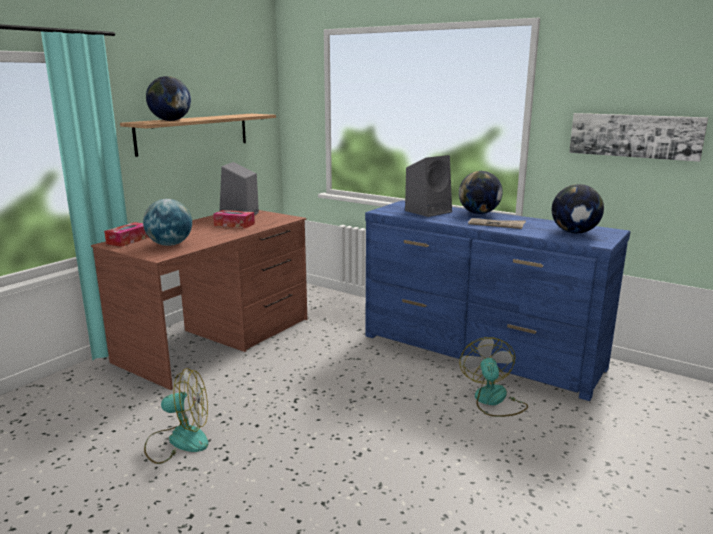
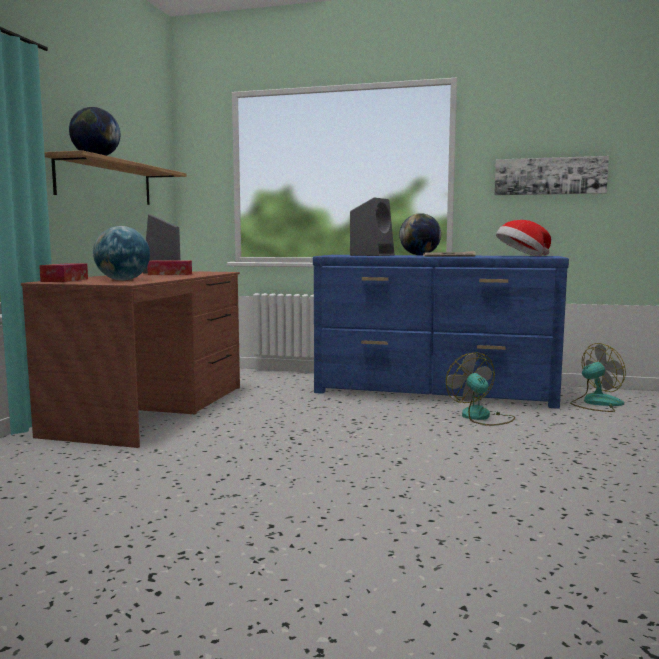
camera: 20 degrees left, 10 degrees down
fan [144,368,208,464] -> fan moved to [570,343,626,412]
globe [552,184,604,234] -> hat [496,220,551,256]

